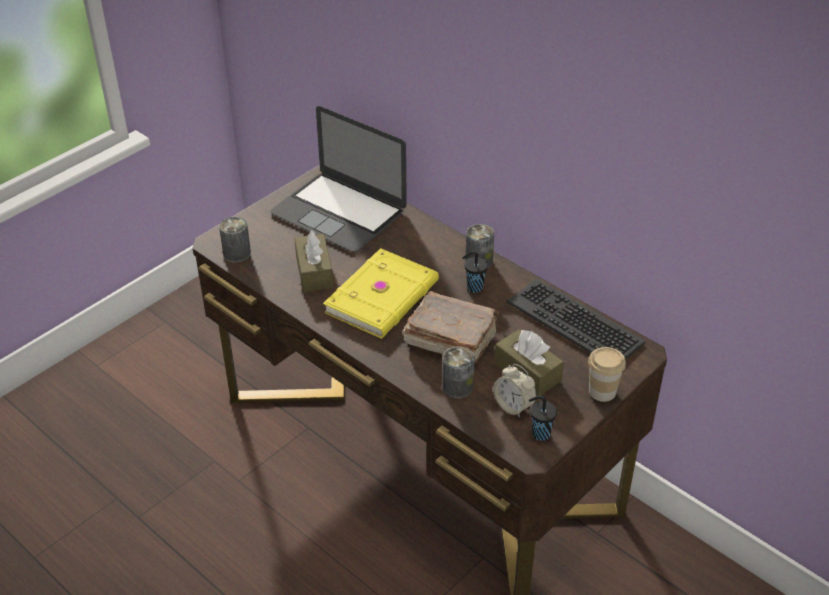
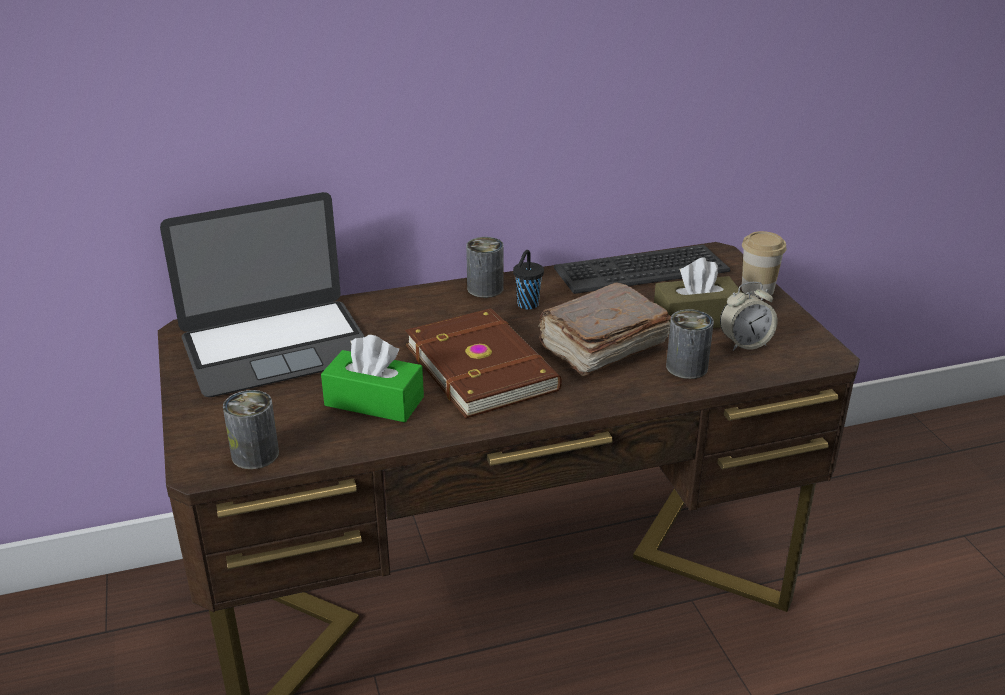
camera: 60 degrees left, 10 degrees down
brown tissue box [294,230,333,292] -> green tissue box [321,335,424,422]
yellow book [323,248,439,339] -> brown book [405,308,562,418]
black cup [529,396,557,441] -> none

